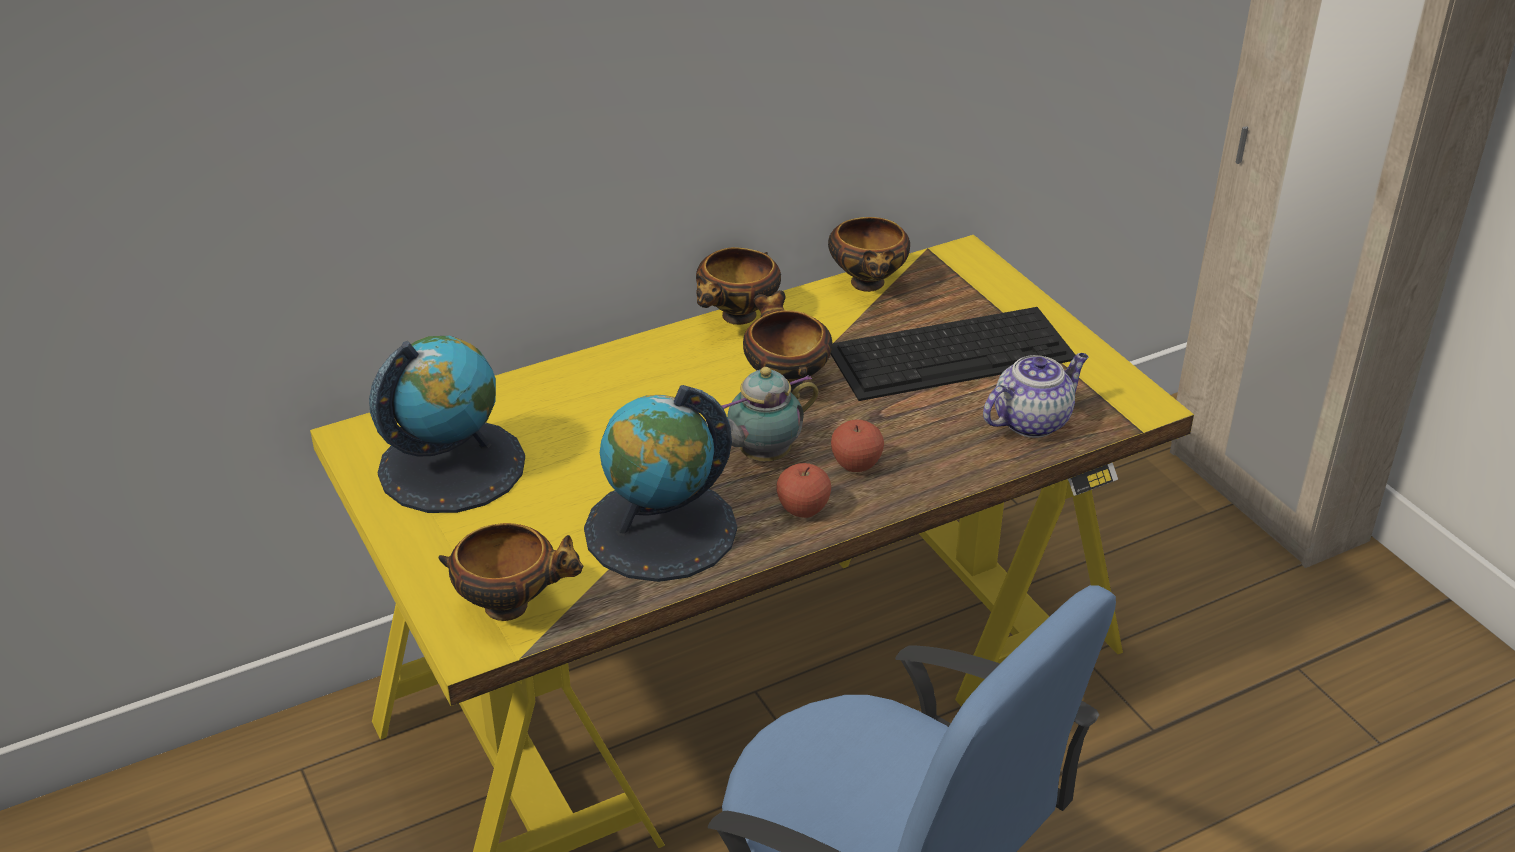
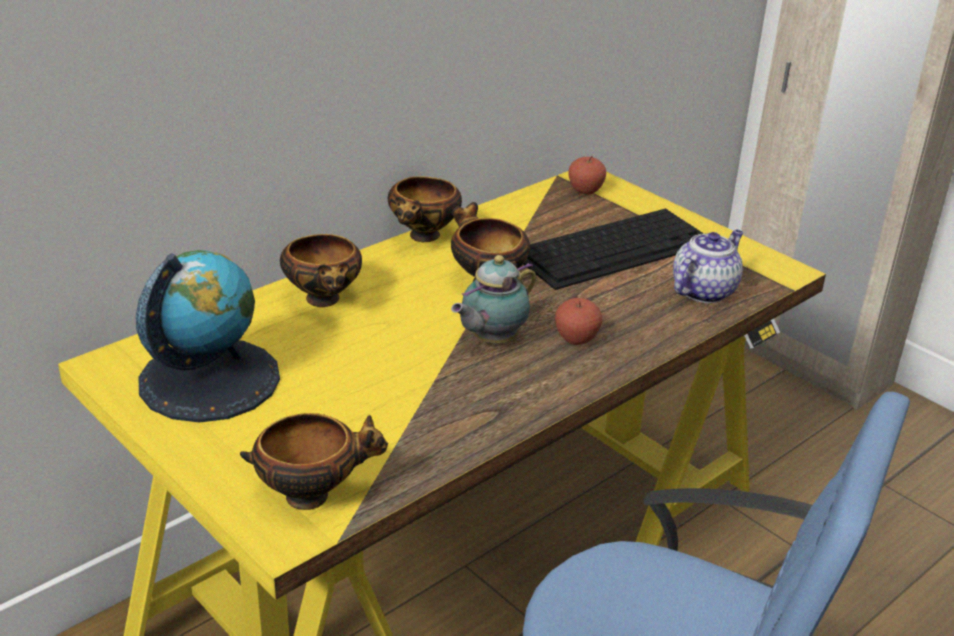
camera: 15 degrees left, 5 degrees down
globe [584,385,737,582] -> none
apple [776,463,831,518] -> apple moved to [568,156,606,195]
bowl [828,217,910,292] -> bowl moved to [280,234,362,307]

